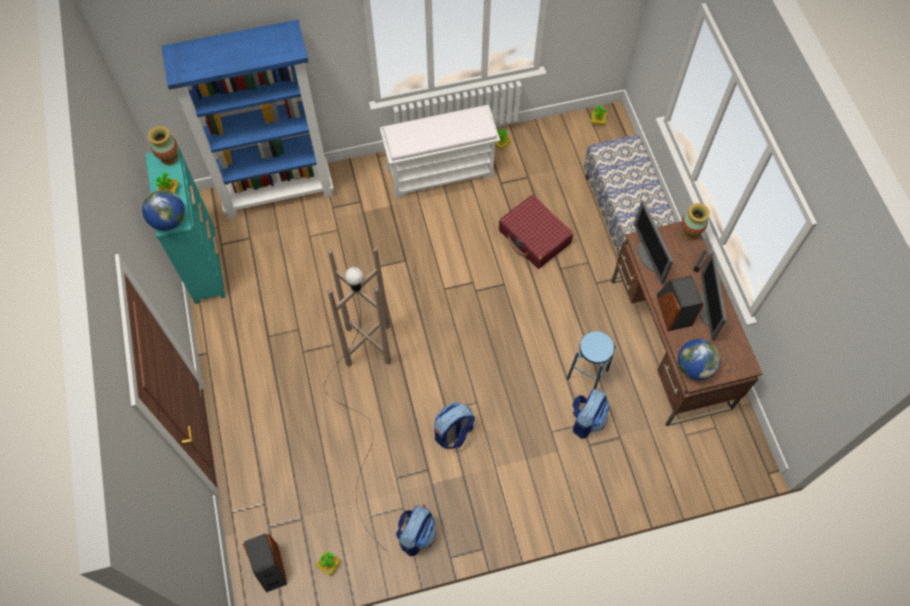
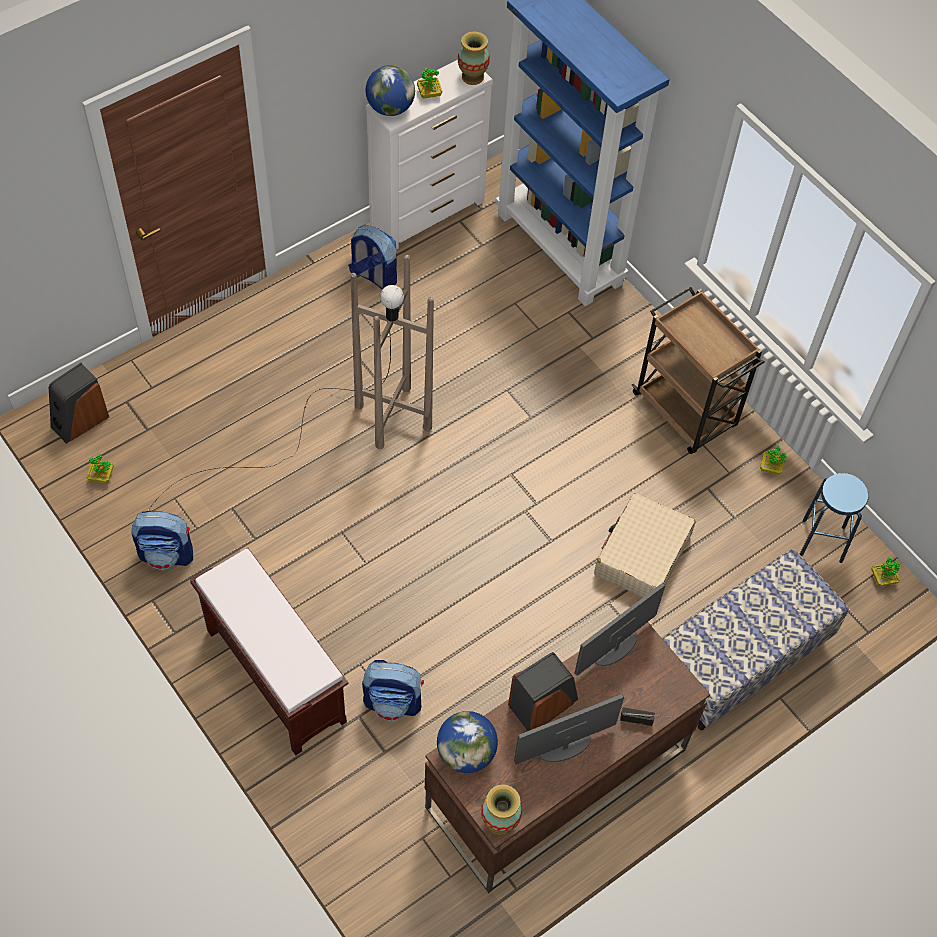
camera: 65 degrees right, 5 degrees down
turquoise dresser [145,147,225,304] -> white dresser [366,60,493,249]
white bench [380,105,500,199] -> brown cart [632,287,765,454]
backpack [434,402,475,449] -> backpack moved to [348,225,397,290]
red suitcase [499,195,573,269] -> beige suitcase [594,493,696,598]
blue stool [567,331,615,389] -> blue stool moved to [800,473,869,563]
vase [681,203,710,240] -> vase moved to [481,785,522,835]
none -> brown bench [190,548,349,755]

